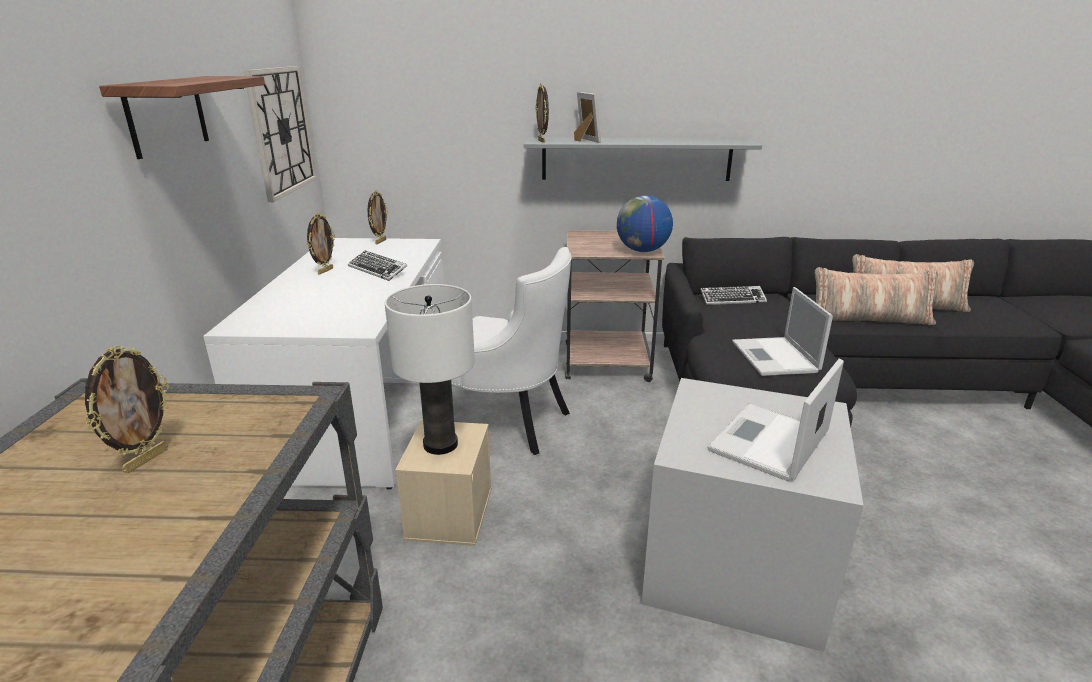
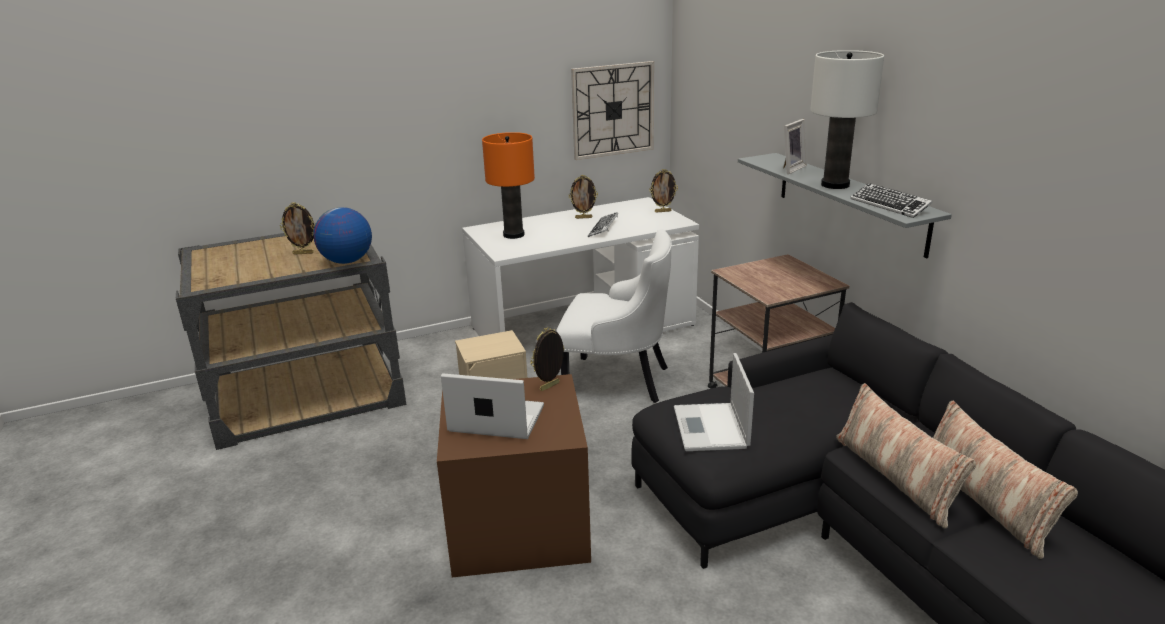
camera: 65 degrees right, 0 degrees up
shelf [99,76,265,159] -> none
white table lamp [385,284,475,455] -> white table lamp moved to [810,50,884,189]
white chair [451,247,571,455] -> white chair turned 75 degrees counterclockwise [556,229,672,403]
picture frame [535,83,549,143] -> picture frame moved to [531,327,564,391]
globe [617,195,673,252] -> globe moved to [313,207,372,264]
grey storage box [642,378,864,652] -> brown storage box [437,374,591,578]
keyboard [700,286,767,305] -> keyboard moved to [850,183,933,218]
laptop [732,287,833,376] -> laptop turned 60 degrees counterclockwise [674,353,754,451]
none -> orange table lamp [482,132,535,239]

